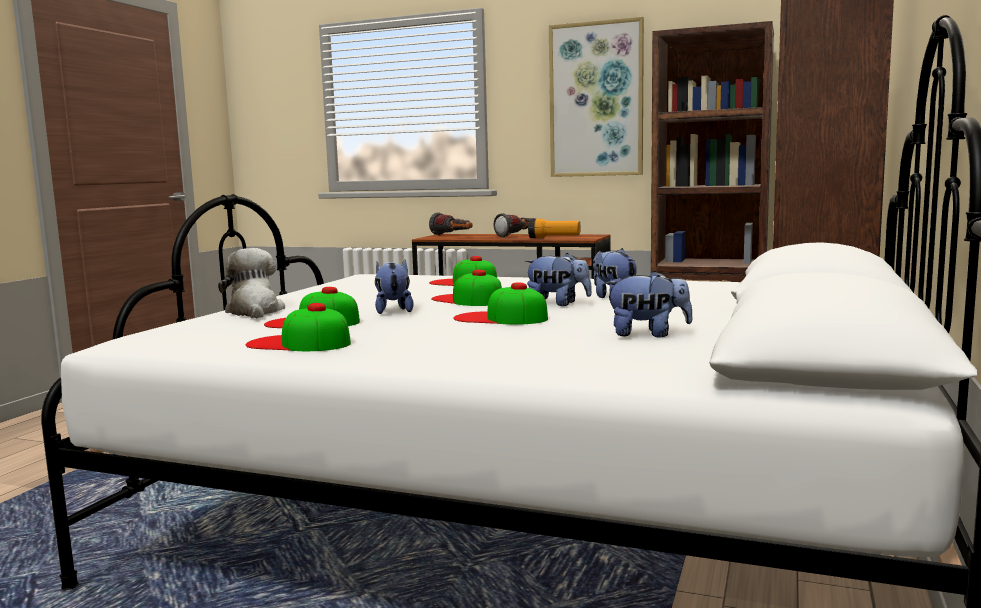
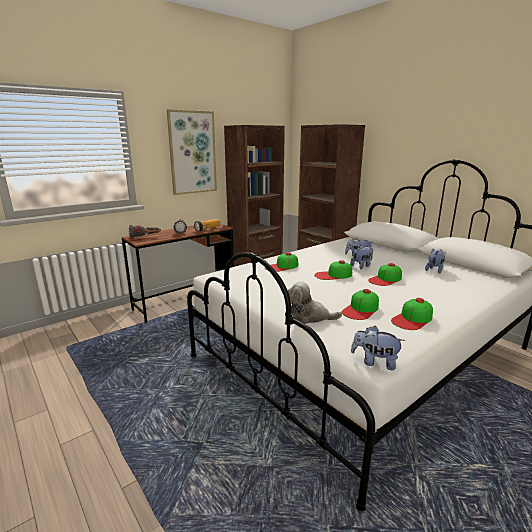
camera: 60 degrees left, 10 degrees up
plush toy [375,260,413,314] -> plush toy moved to [351,326,405,370]

